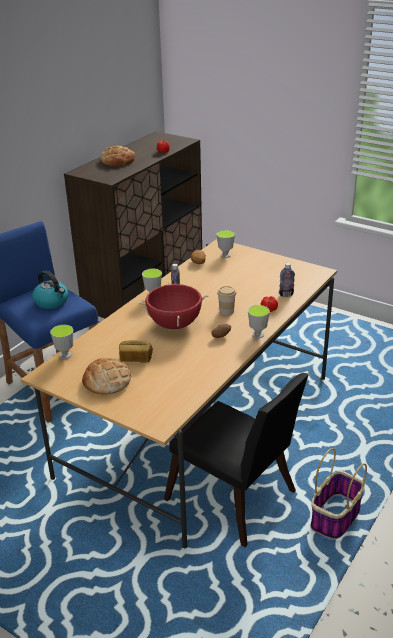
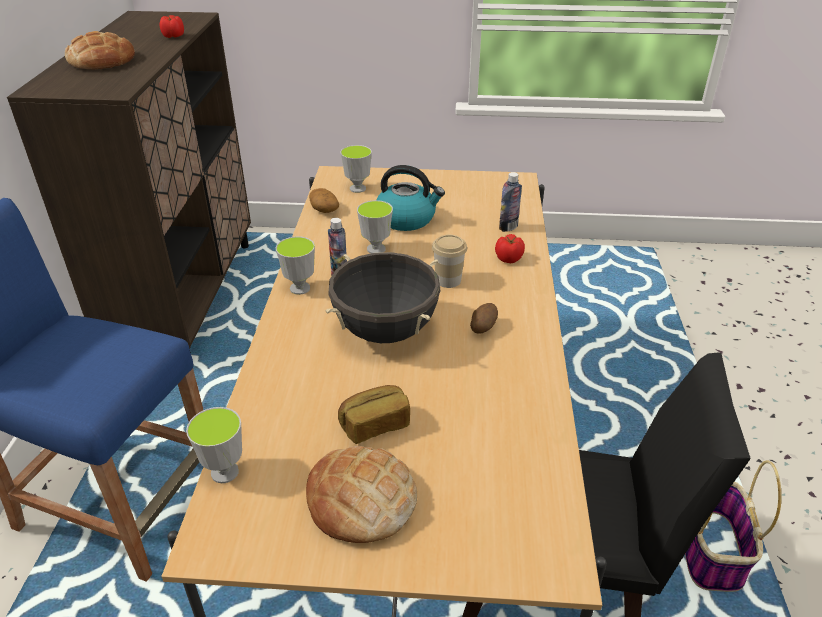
camera: 30 degrees left, 5 degrees up
kettle [32,270,69,309] -> kettle moved to [376,165,445,231]
red cooking pot [138,282,209,329] -> black cooking pot [325,252,441,343]
cup [248,305,270,338] -> cup moved to [357,200,393,253]

